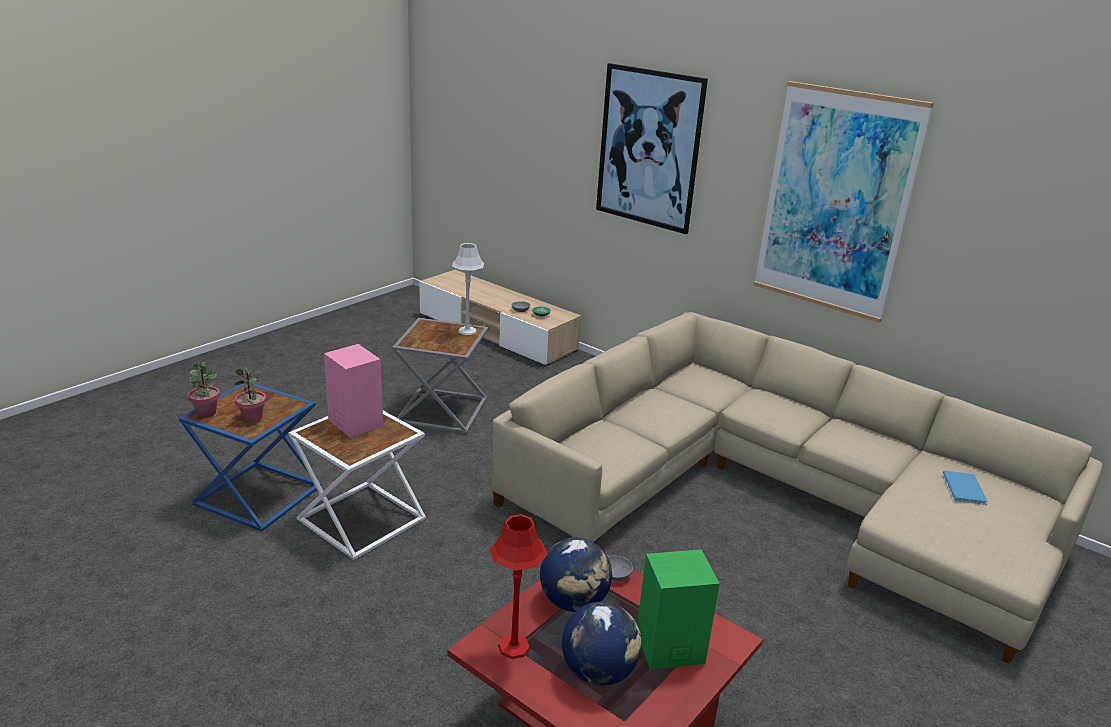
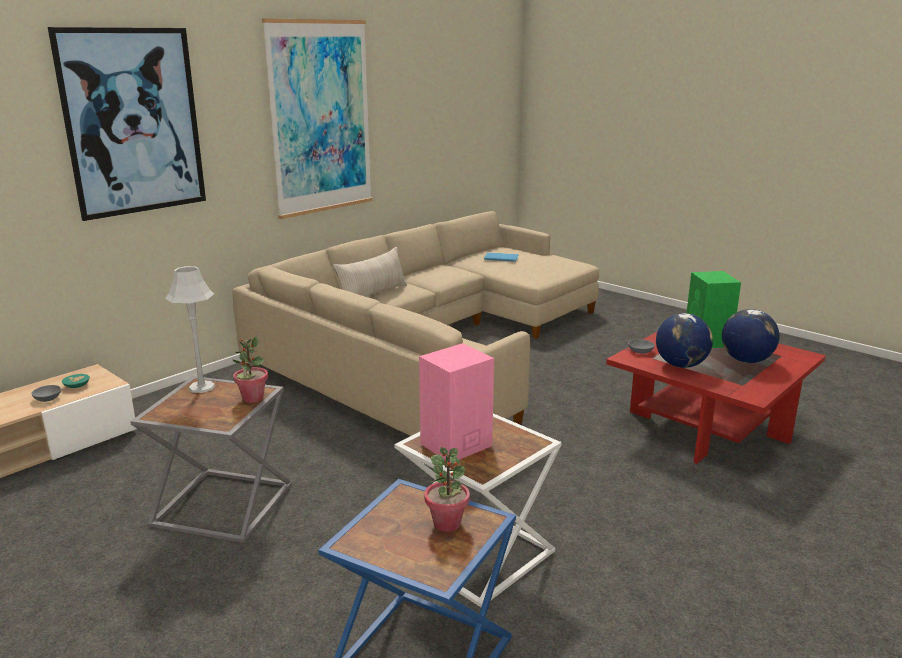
camera: 85 degrees left, 5 degrees down
potted plant [188,362,220,418] -> potted plant moved to [233,337,268,403]
red table lamp [489,514,548,659] -> none
none -> beige pillow [333,247,407,297]

